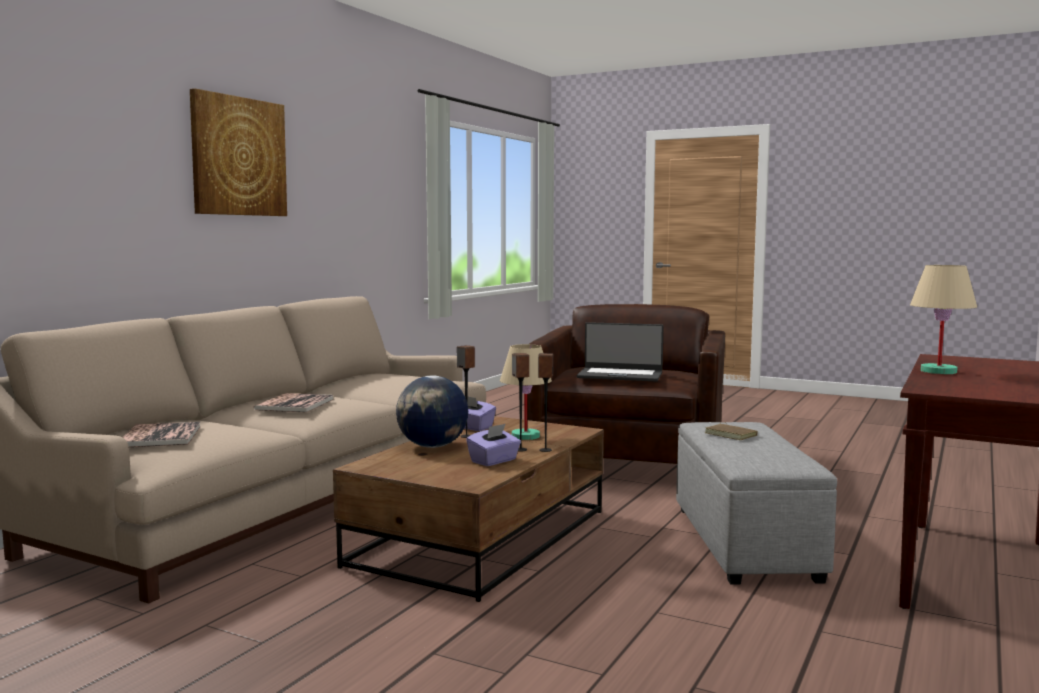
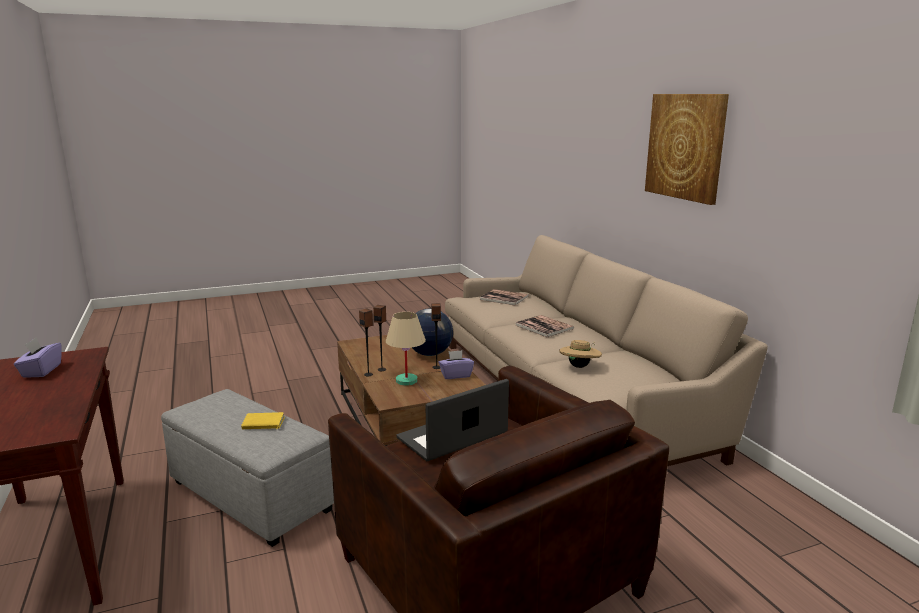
camera: 130 degrees right, 10 degrees up
purple tissue box [466,424,521,466] -> purple tissue box moved to [14,338,62,378]
brown book [704,422,758,440] -> yellow book [241,412,285,430]
beige table lamp [910,265,977,374] -> none
none -> beige hat [559,340,602,368]

